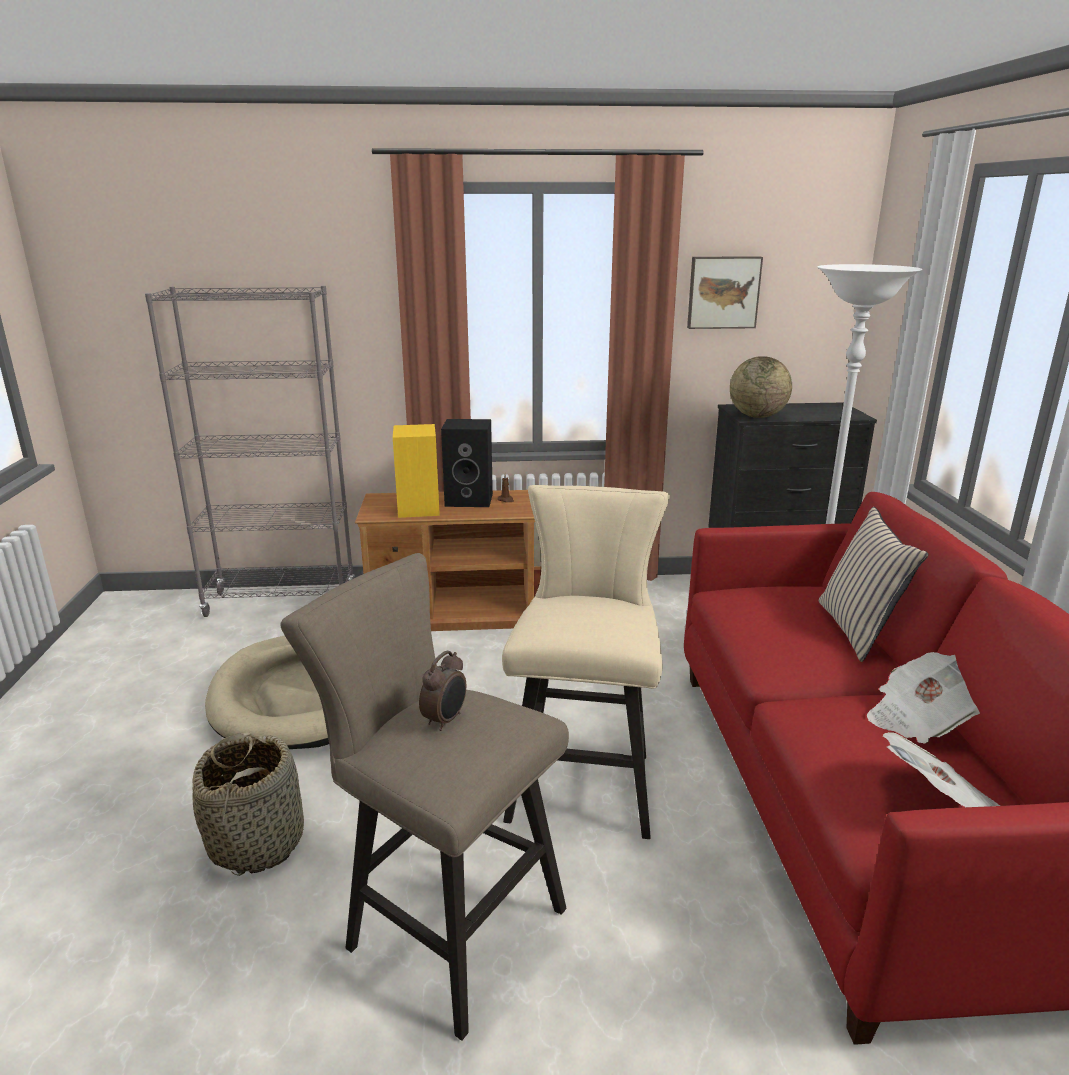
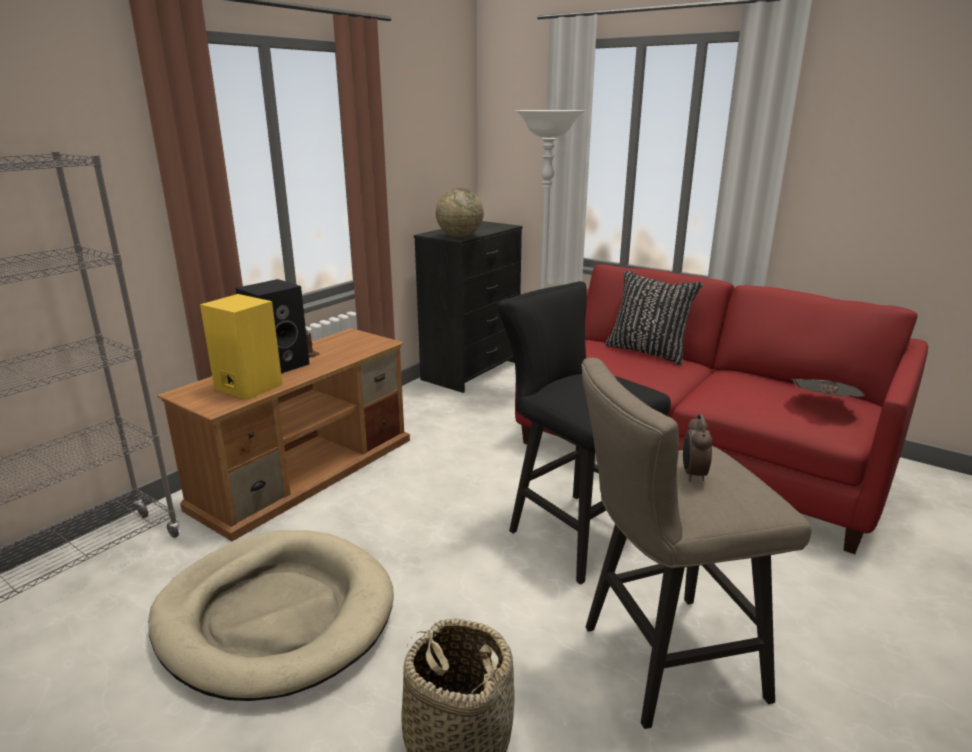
camera: 50 degrees left, 0 degrees up
alarm clock [419,650,466,731] -> alarm clock turned 150 degrees counterclockwise [683,414,712,482]
beige stool [502,485,670,839] -> black stool [498,281,671,585]
picture [687,256,763,329] -> none
beige pillow [819,507,928,662] -> black pillow [605,270,703,365]
newspaper [867,652,980,744] -> none

